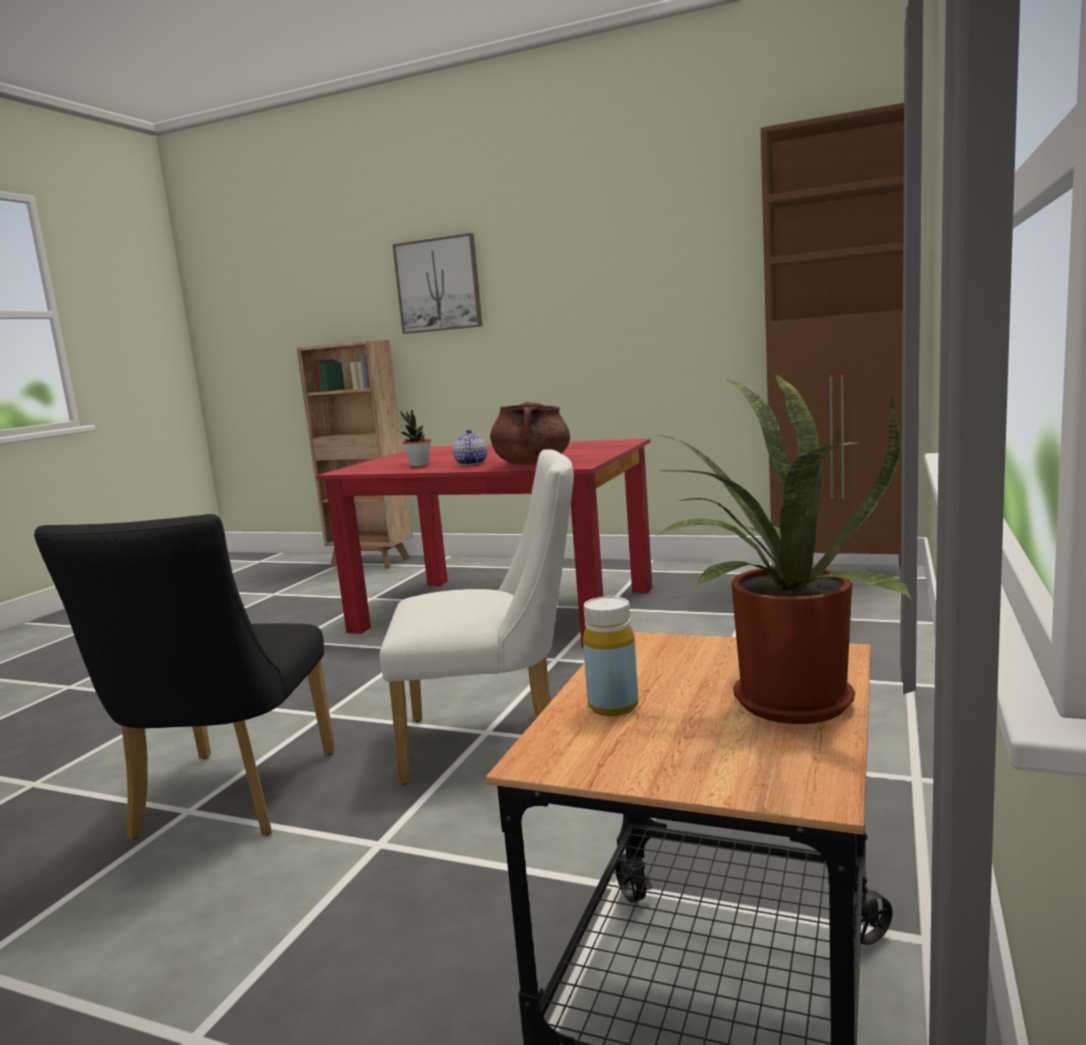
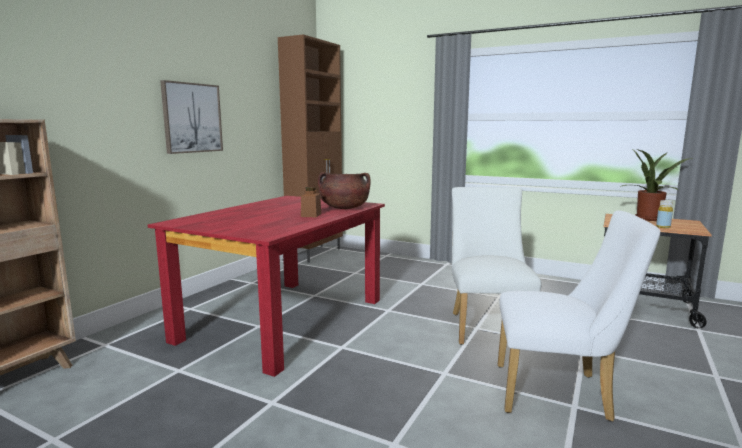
camera: 85 degrees left, 0 degrees up
black chair [34,514,335,839] -> white chair [498,210,661,421]
picture [392,233,482,334] -> picture moved to [160,80,223,154]
potted plant [400,410,431,467] -> none
teapot [453,430,488,465] -> brown jar [301,187,321,217]

